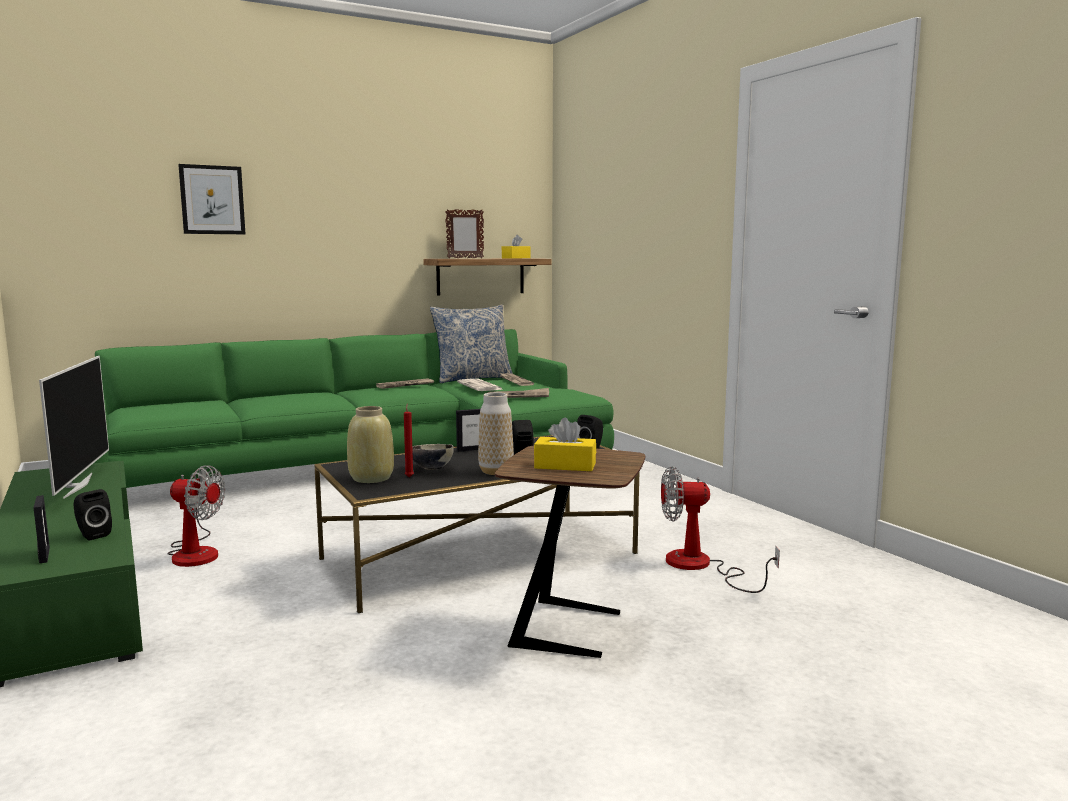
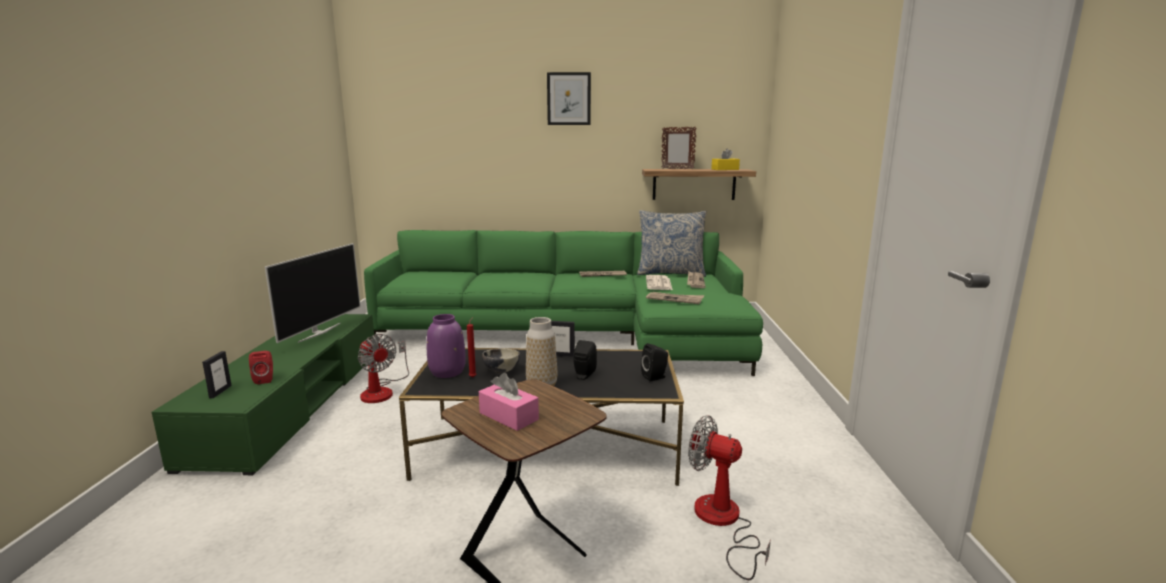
camera: 30 degrees right, 5 degrees up
black speaker [73,489,112,541] -> red speaker [249,351,273,384]
picture [178,164,245,234] -> picture moved to [547,72,591,125]
beige vase [347,406,394,483] -> purple vase [427,314,466,378]
yellow tissue box [534,418,596,471] -> pink tissue box [479,372,539,431]

